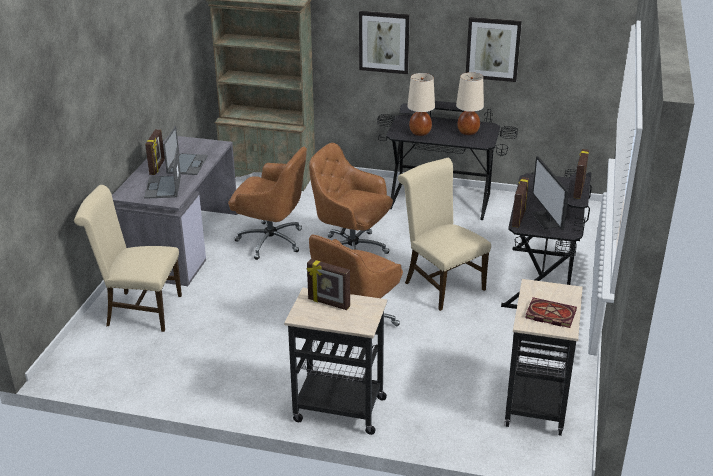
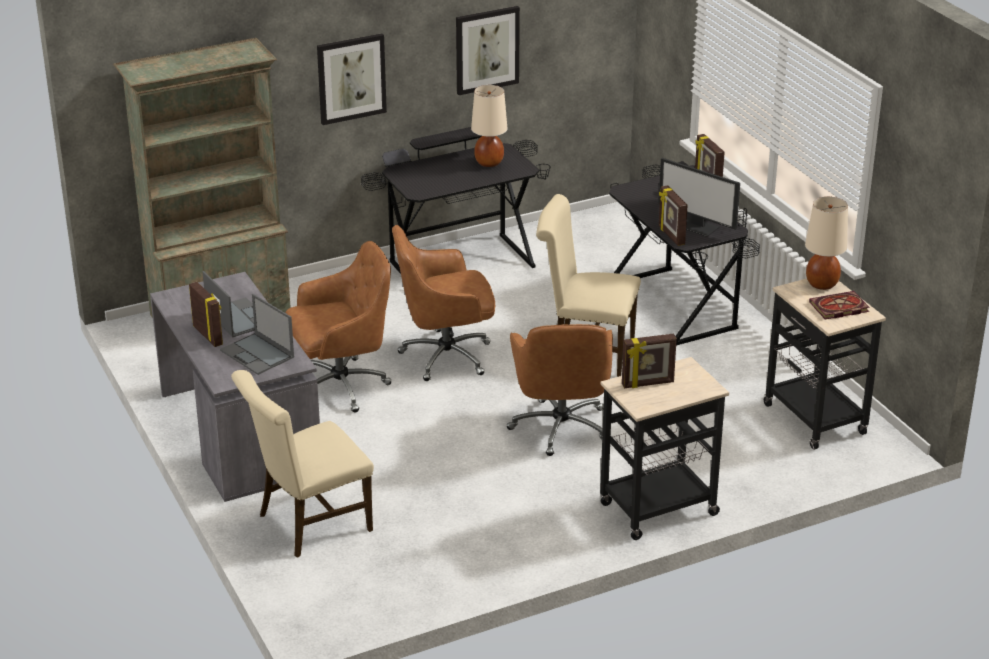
camera: 40 degrees left, 0 degrees up
beige table lamp [407,73,435,136] -> beige table lamp moved to [805,196,848,290]

